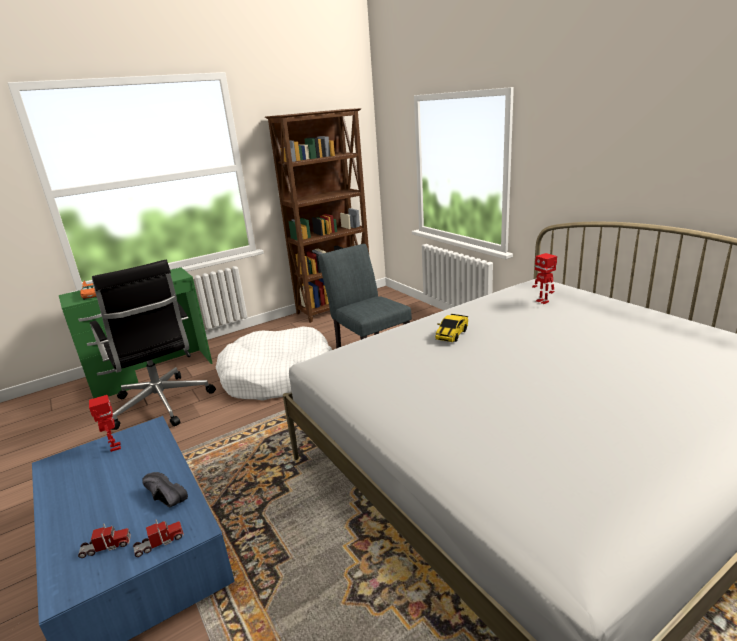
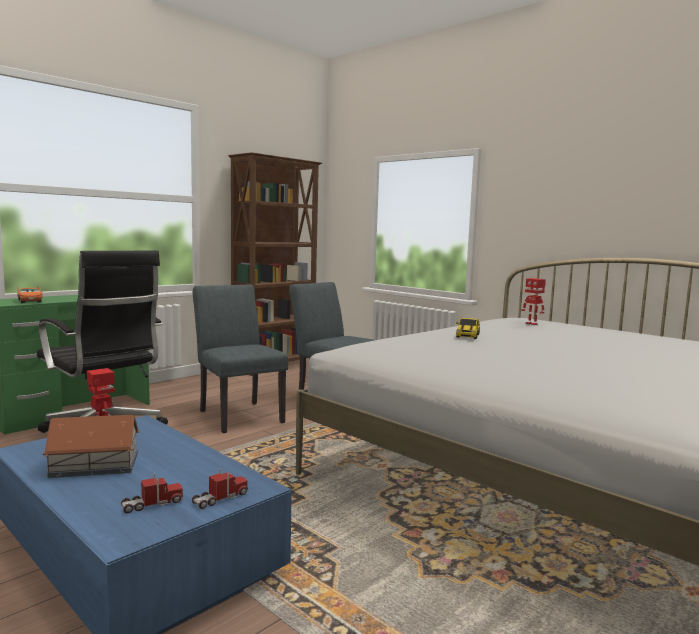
camera: 15 degrees left, 15 degrees down
black shoe [142,472,188,508] -> none
white dog bed [216,326,332,401] -> grey chair [193,284,288,433]
none -> toy house [43,415,139,478]

